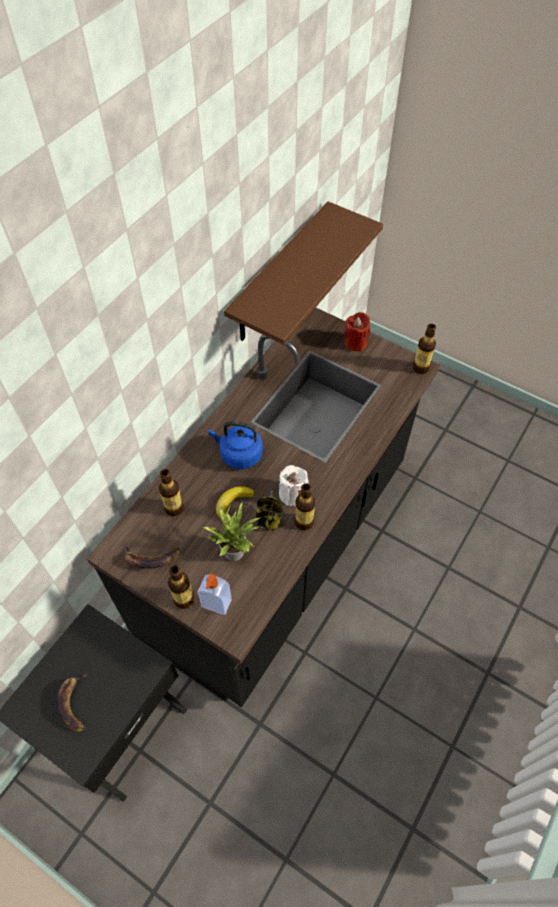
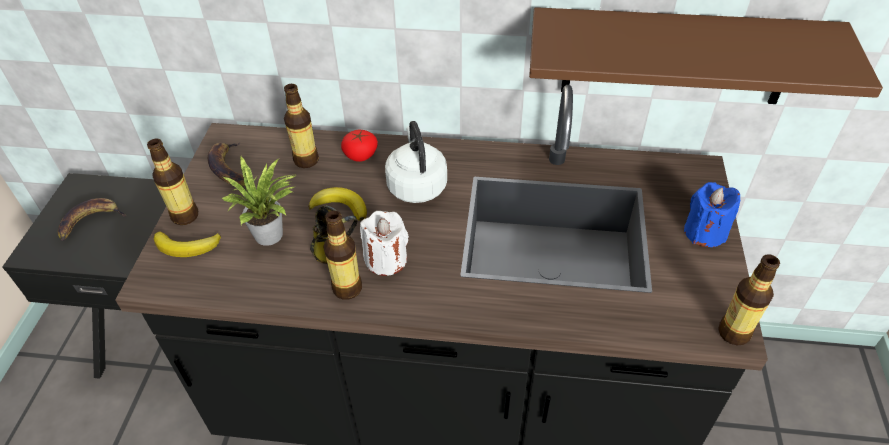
camera: 65 degrees right, 10 degrees down
soap dispenser [198,573,232,615] -> banana [154,231,221,257]
blue kettle [208,421,263,469] -> white kettle [385,121,447,203]
red candle [344,312,370,352] -> blue candle [684,182,740,247]
none -> tomato [341,130,378,162]

